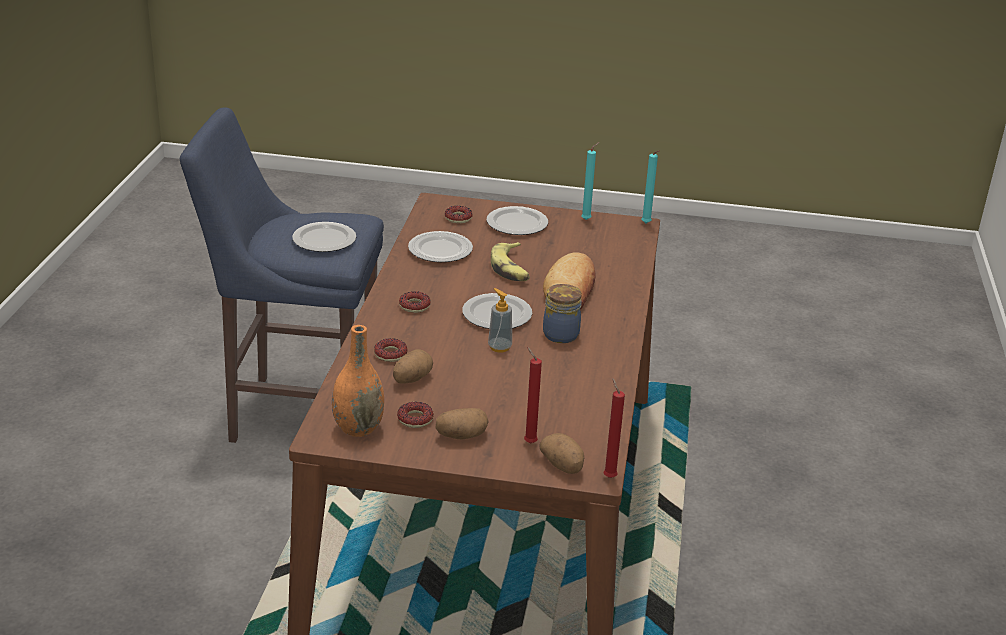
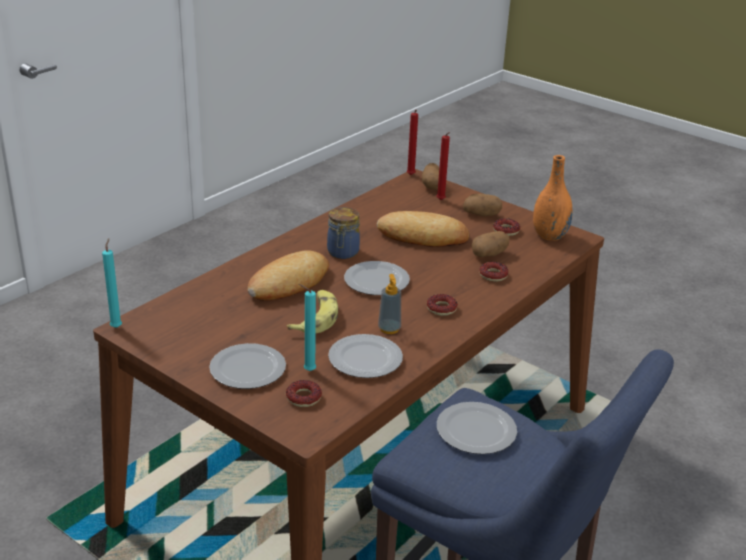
camera: 150 degrees left, 0 degrees up
soap dispenser [488,288,512,353] -> soap dispenser moved to [378,274,401,334]
turquoise candle [581,142,599,220] -> turquoise candle moved to [299,284,316,371]
none -> bread [376,211,469,247]

